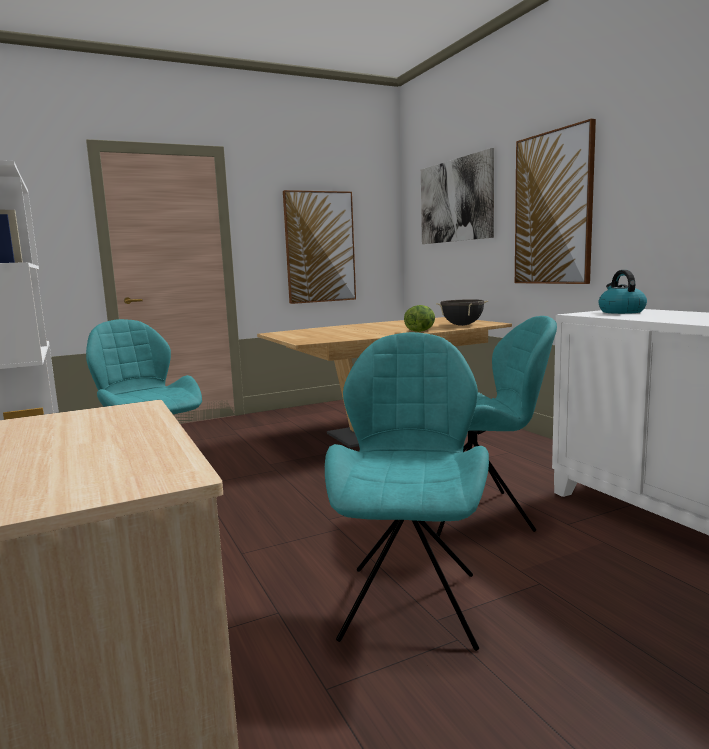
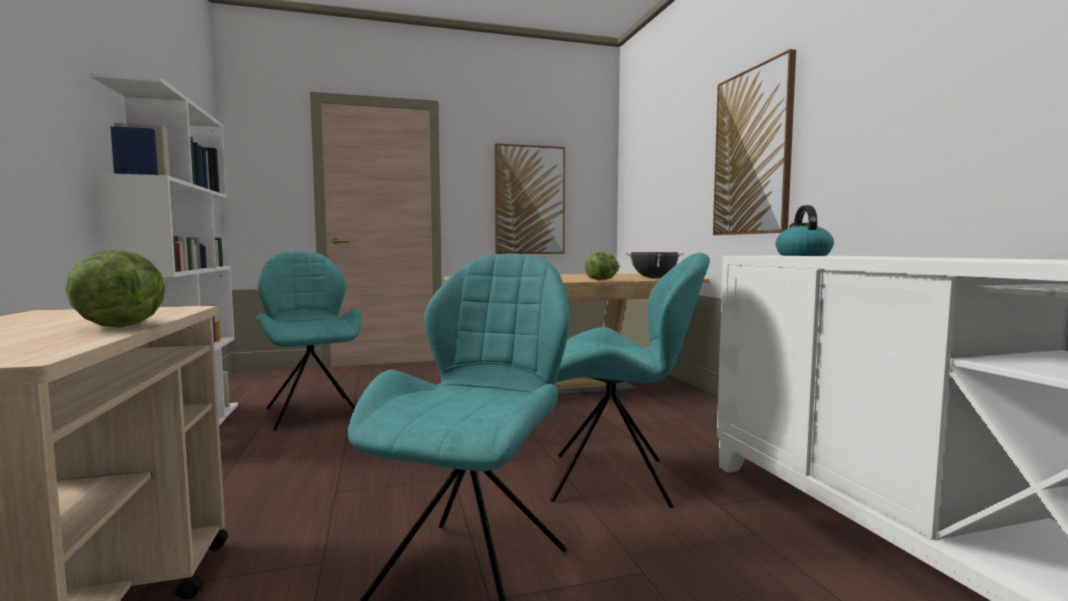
camera: 10 degrees right, 5 degrees down
picture [421,148,494,244] -> none
none -> lettuce [66,249,165,328]

